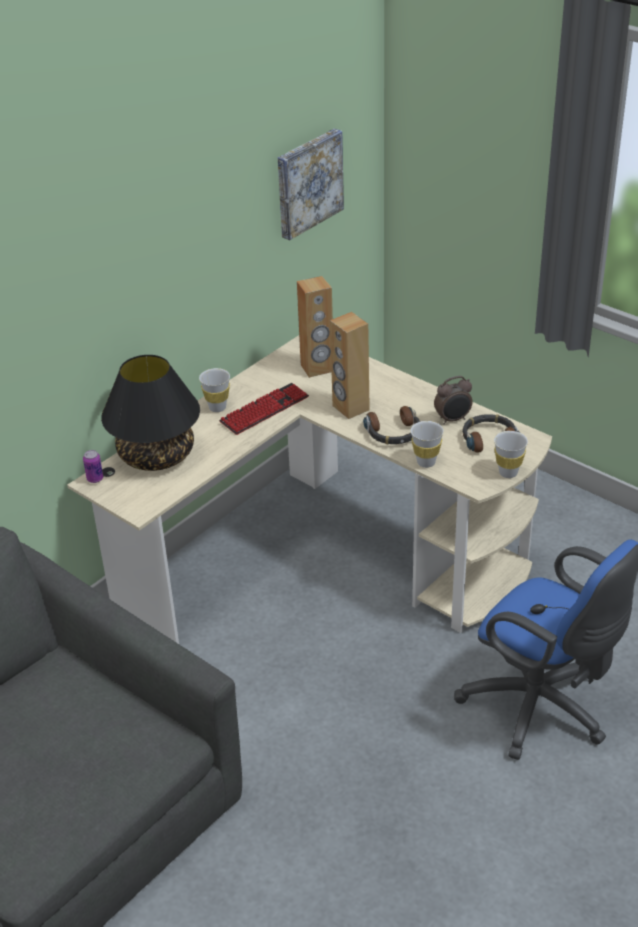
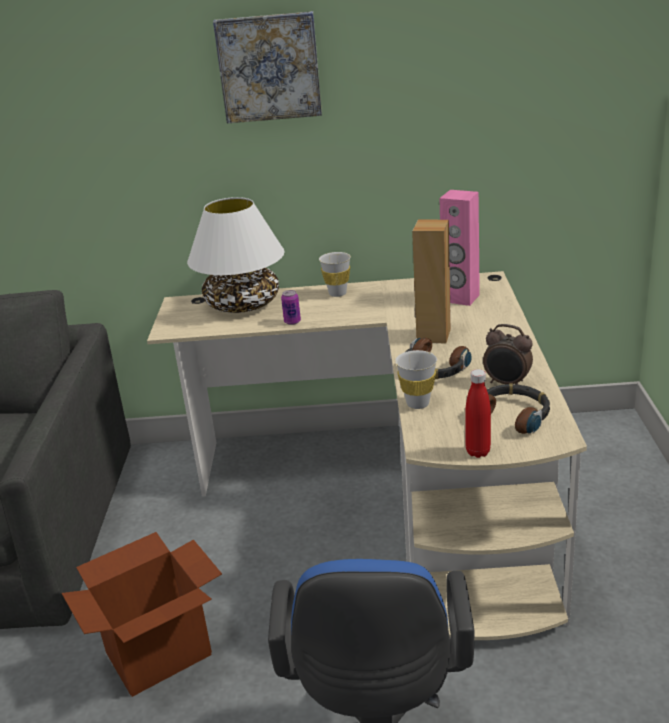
camera: 50 degrees right, 10 degrees down
can [83,450,103,483] -> can moved to [281,290,301,325]
black table lamp [101,355,200,471] -> white table lamp [187,197,285,313]
keyboard [219,383,309,435] -> none
picture [278,129,344,240] -> picture moved to [213,11,322,123]
brown speaker [297,276,333,378] -> pink speaker [440,190,480,306]
white cup [494,431,528,478] -> red bottle [465,369,491,458]
none -> cardboard box [62,532,222,697]

